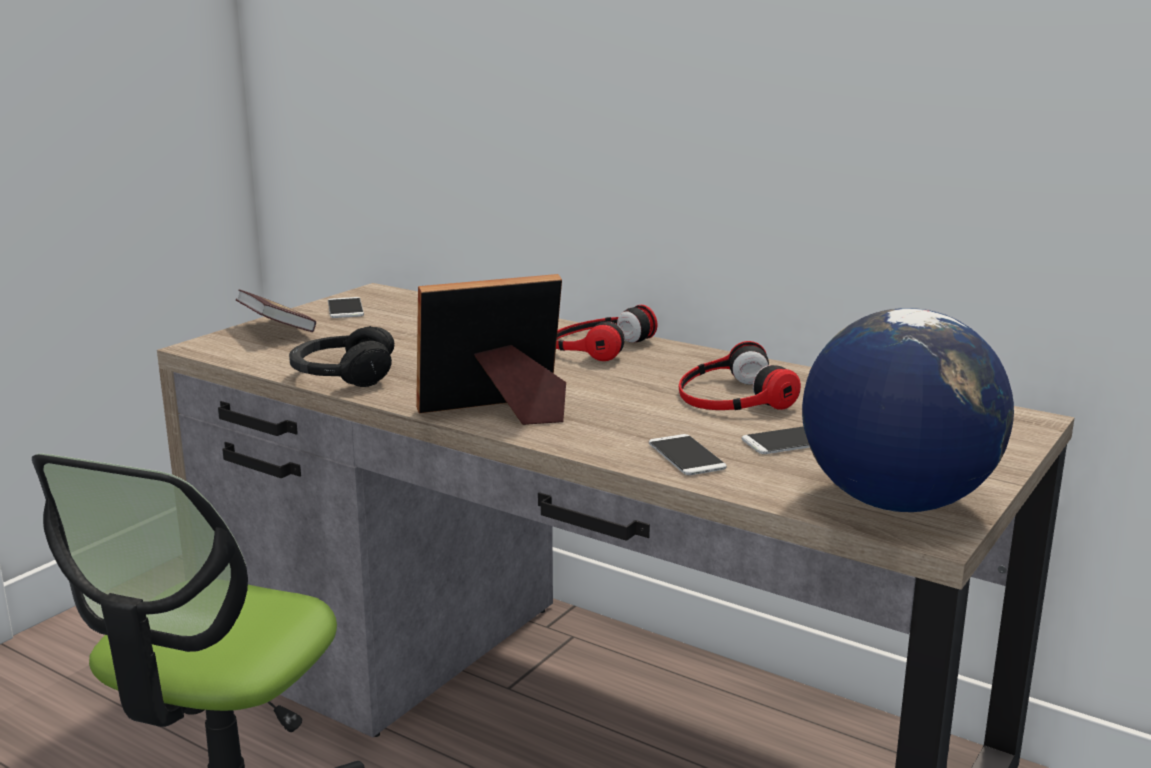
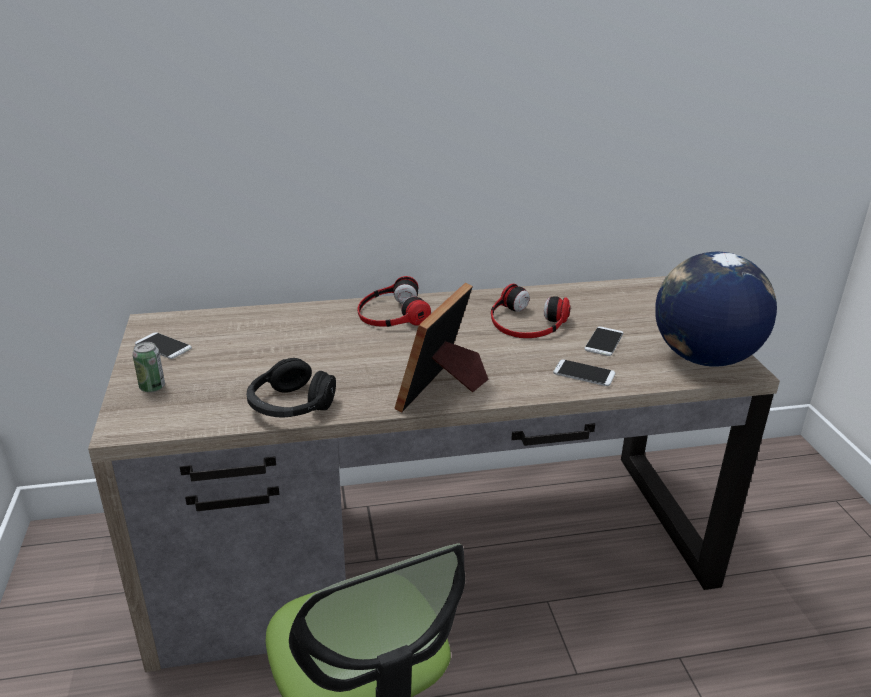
camera: 45 degrees left, 10 degrees up
book [236,290,316,332] -> can [132,342,165,393]

